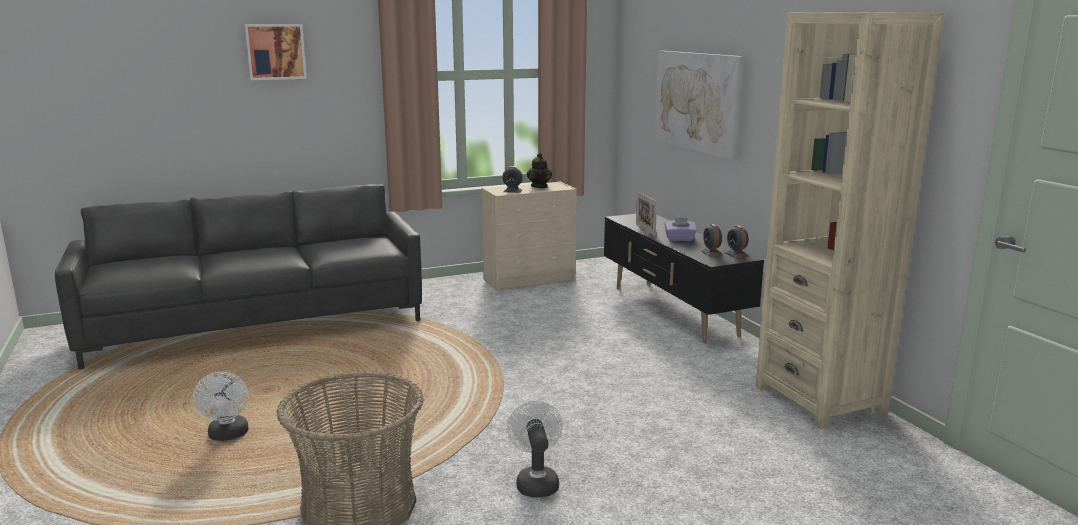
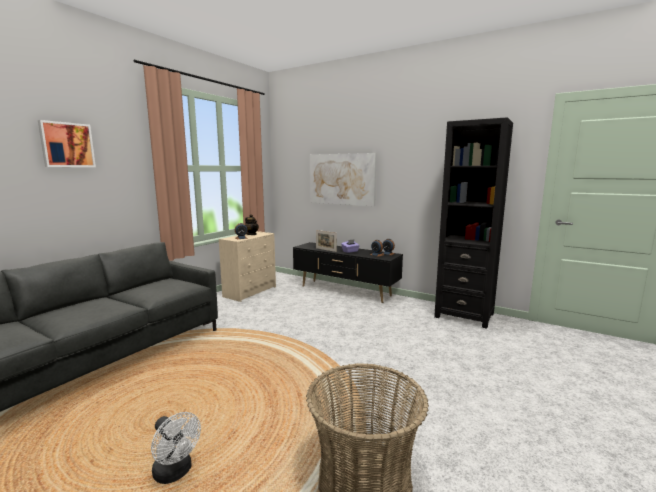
camera: 35 degrees left, 5 degrees down
white fan [507,401,563,498] -> none
beige bookcase [755,12,944,429] -> black bookcase [434,117,513,329]

